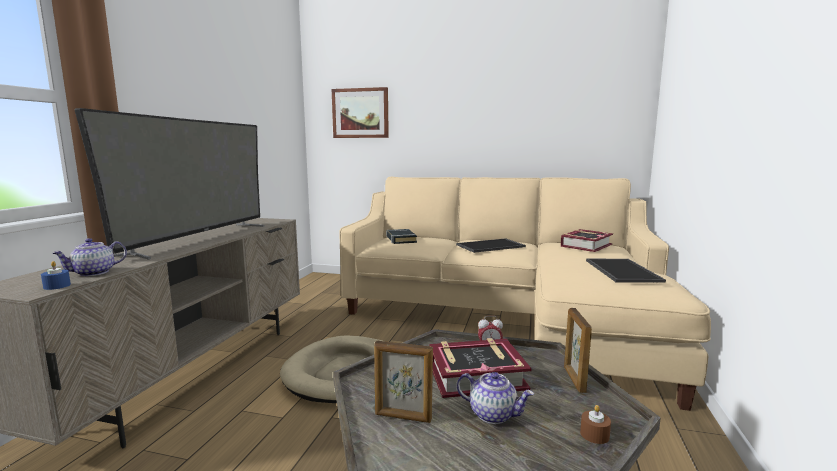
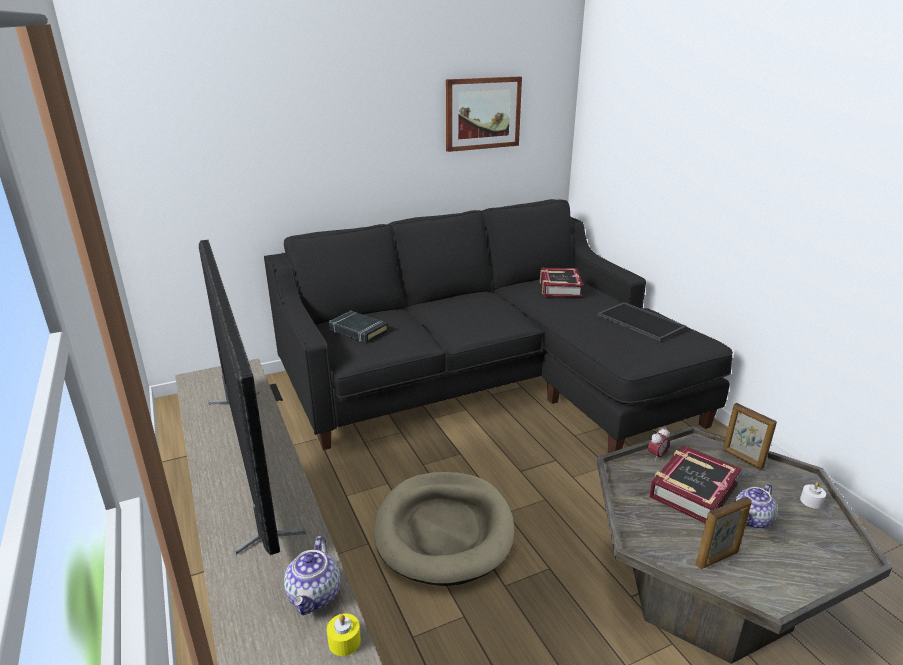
camera: 40 degrees left, 15 degrees up
blue candle [41,261,71,290] -> yellow candle [327,613,361,656]
picture [332,87,389,138] -> picture moved to [446,77,522,152]
beige sofa [339,177,711,411] -> black sofa [264,199,733,453]
tray [456,238,526,253] -> none
teapot [457,372,534,424] -> teapot turned 150 degrees clockwise [735,483,777,528]
brown candle [580,405,611,444] -> white candle [800,482,826,509]

